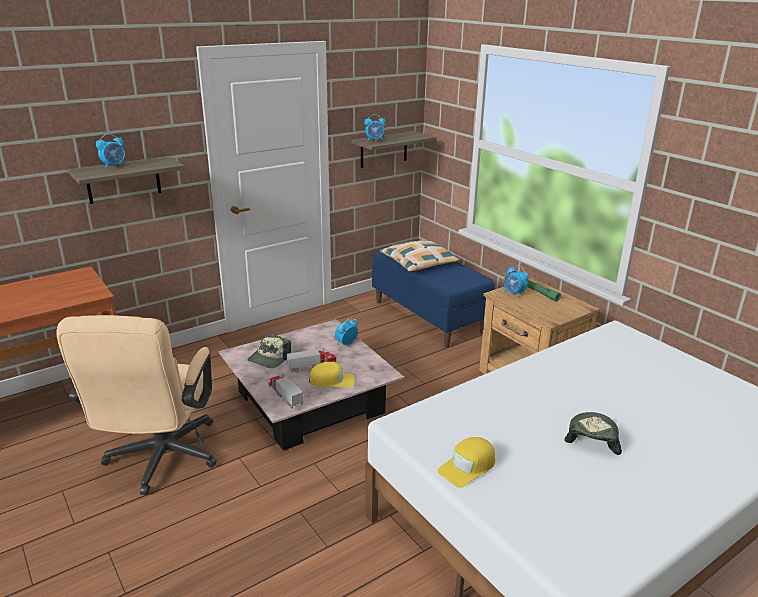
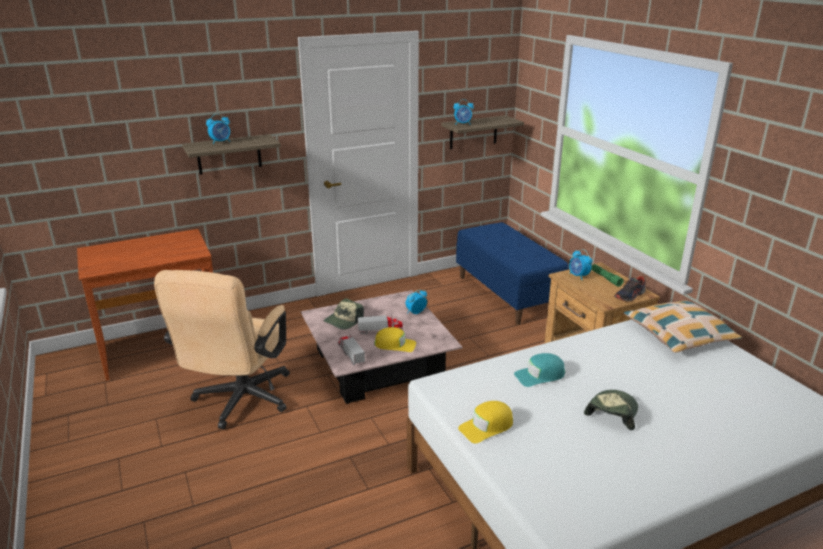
camera: 10 degrees right, 0 degrees up
pillow [379,240,460,271] -> pillow moved to [624,300,742,353]
none -> turquoise cap [514,353,565,387]
none -> shoe [614,276,646,302]

